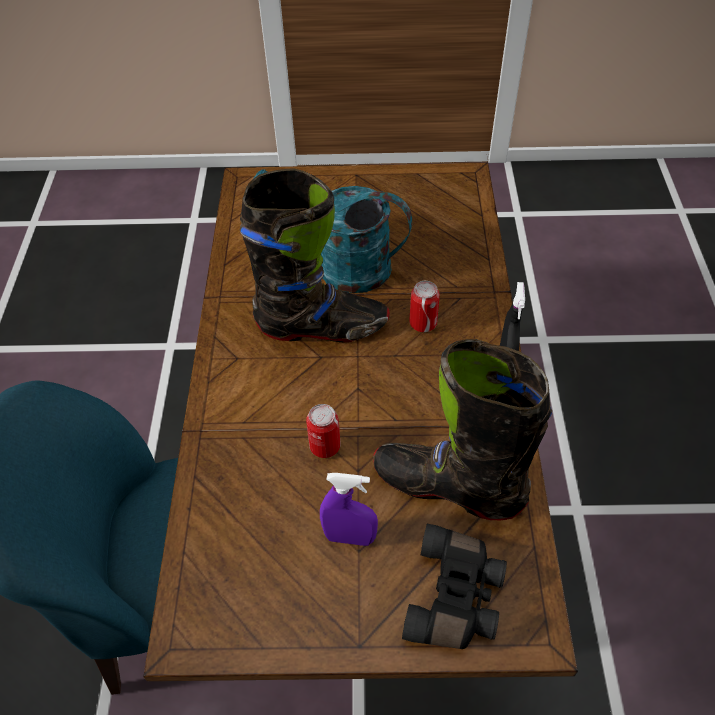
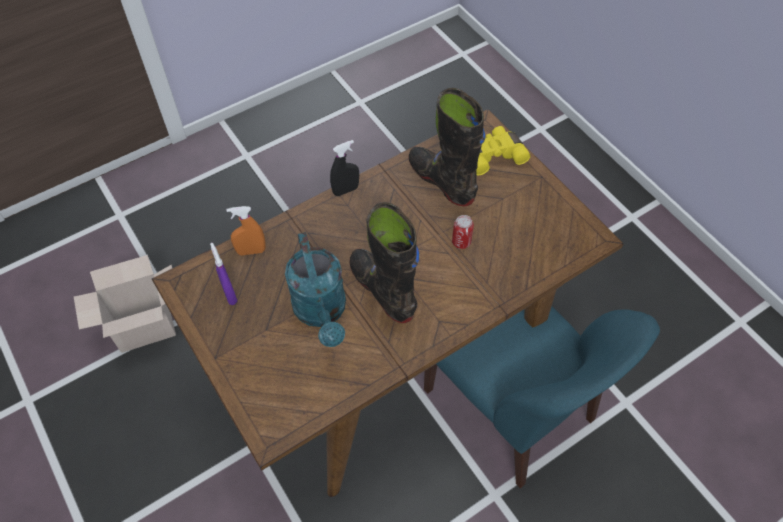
camera: 125 degrees left, 5 degrees up
purple spray bottle [320,473,378,546] -> purple spray bottle moved to [210,243,237,305]
black boot [373,339,552,520] -> black boot turned 150 degrees clockwise [409,88,485,206]
black binoculars [402,524,507,649] -> yellow binoculars [477,126,530,175]
can [409,281,440,332] -> none
none -> cardboard box [74,255,176,353]
none -> orange spray bottle [226,206,266,255]

